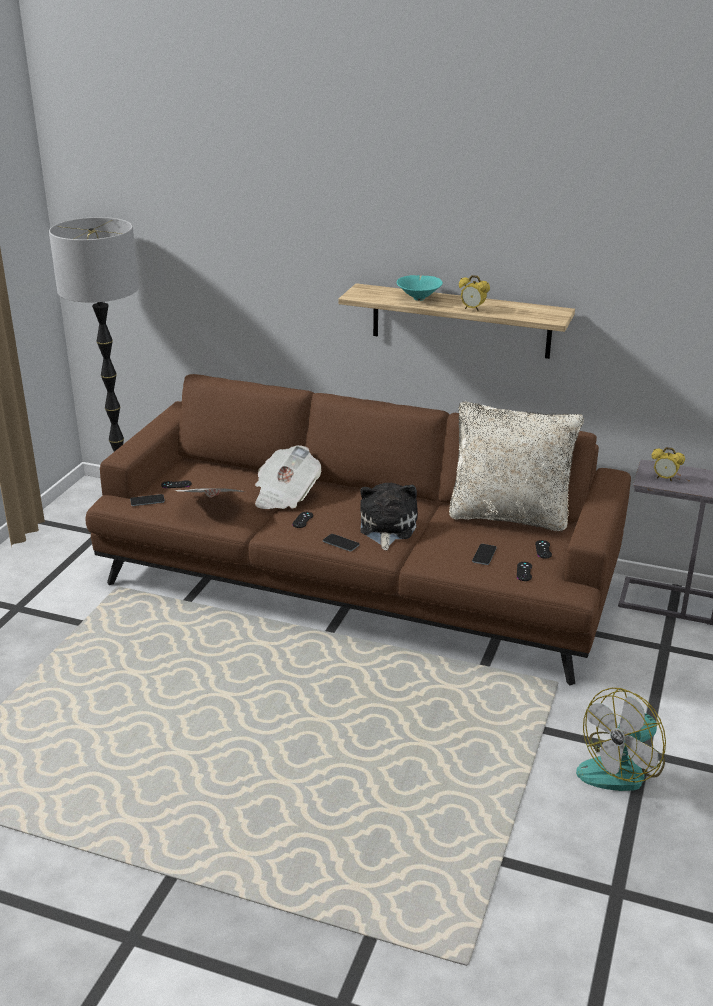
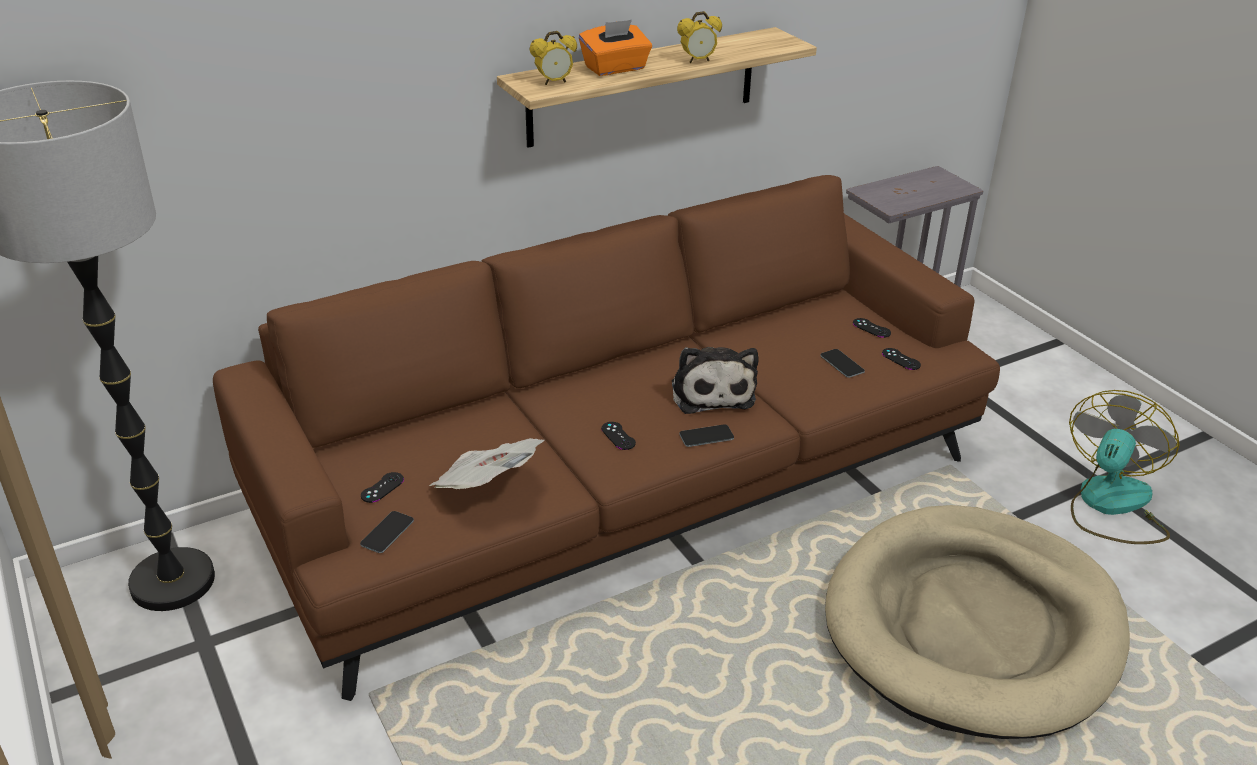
camera: 50 degrees left, 5 degrees up
newspaper [255,445,321,509] -> none
plush toy [360,483,418,550] -> plush toy turned 150 degrees counterclockwise [672,347,759,414]
turquoise bowl [397,275,443,301] -> orange tissue box [579,20,652,76]
beige pillow [449,401,584,531] -> none
fan [576,688,666,791] -> fan turned 150 degrees counterclockwise [1069,390,1179,544]
alarm clock [652,447,685,481] -> alarm clock moved to [530,31,577,85]
none -> beige dog bed [825,505,1130,739]

